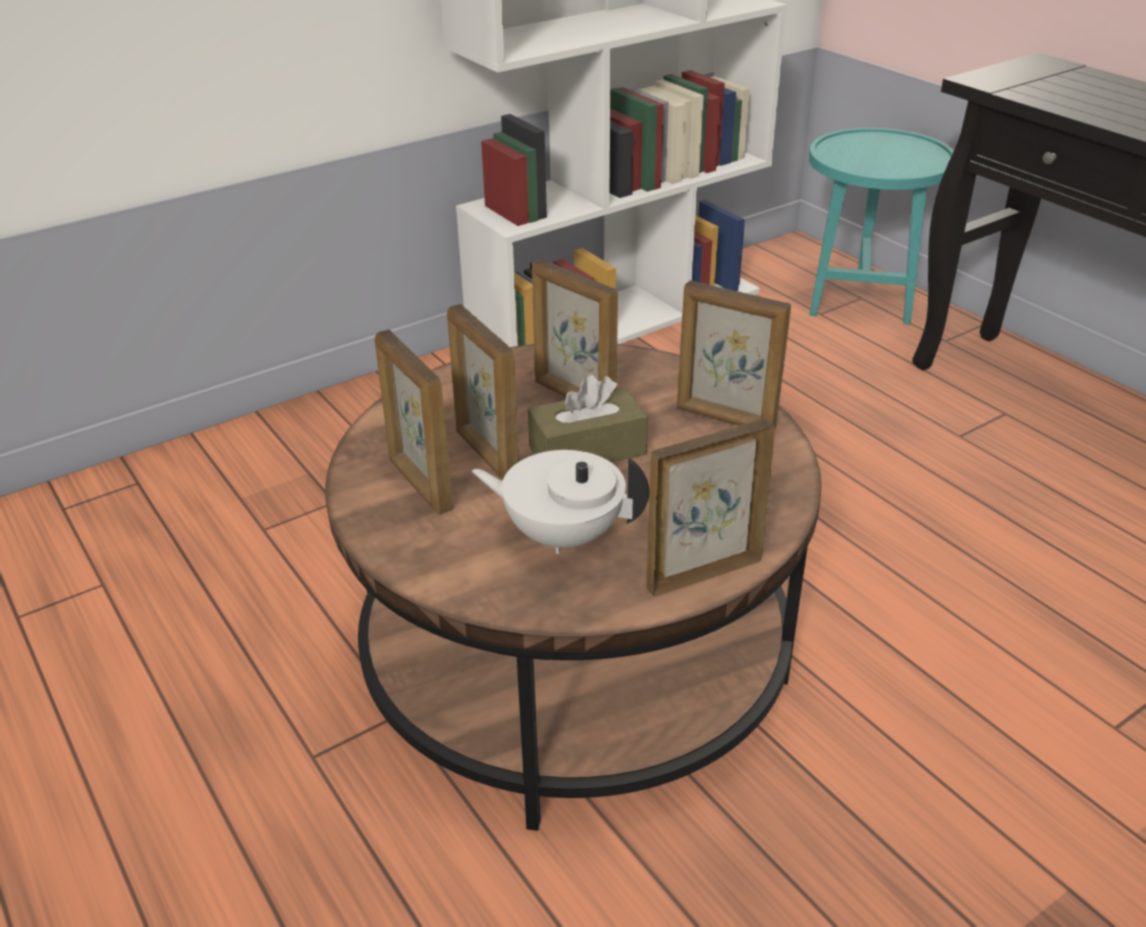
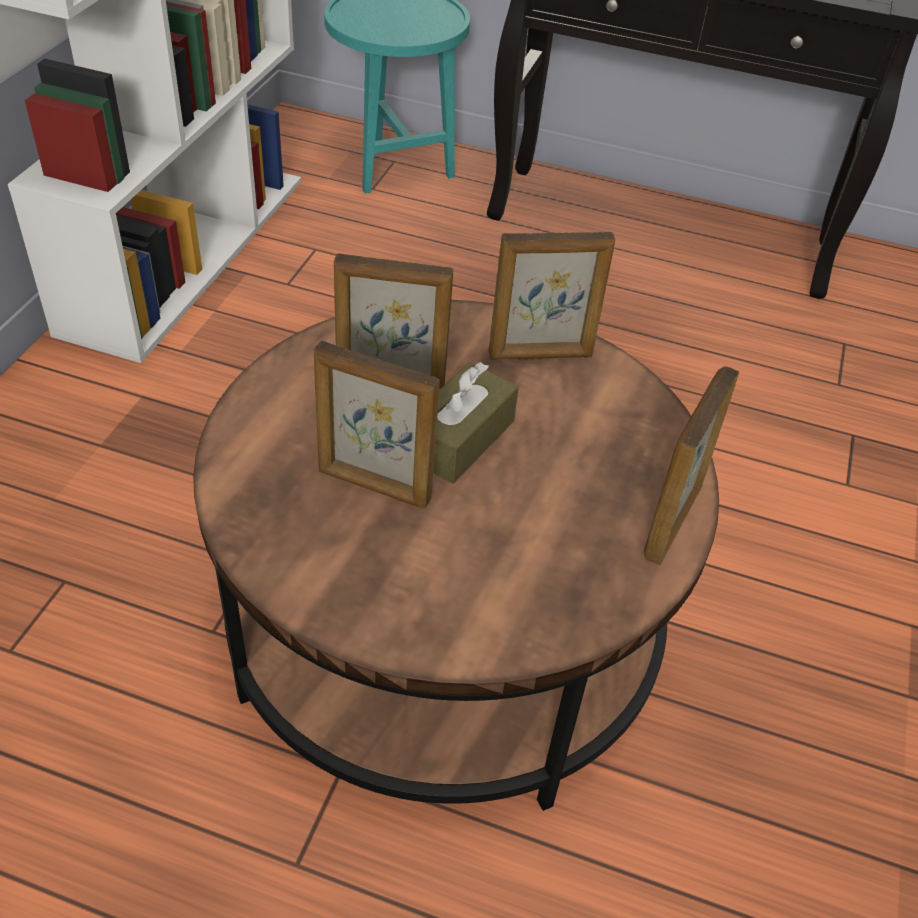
camera: 40 degrees left, 10 degrees up
picture frame [375,330,453,514] -> none
white teapot [472,450,649,554] -> none

